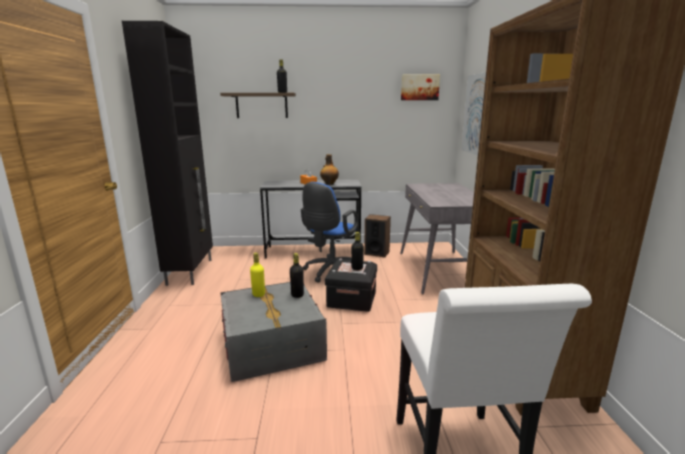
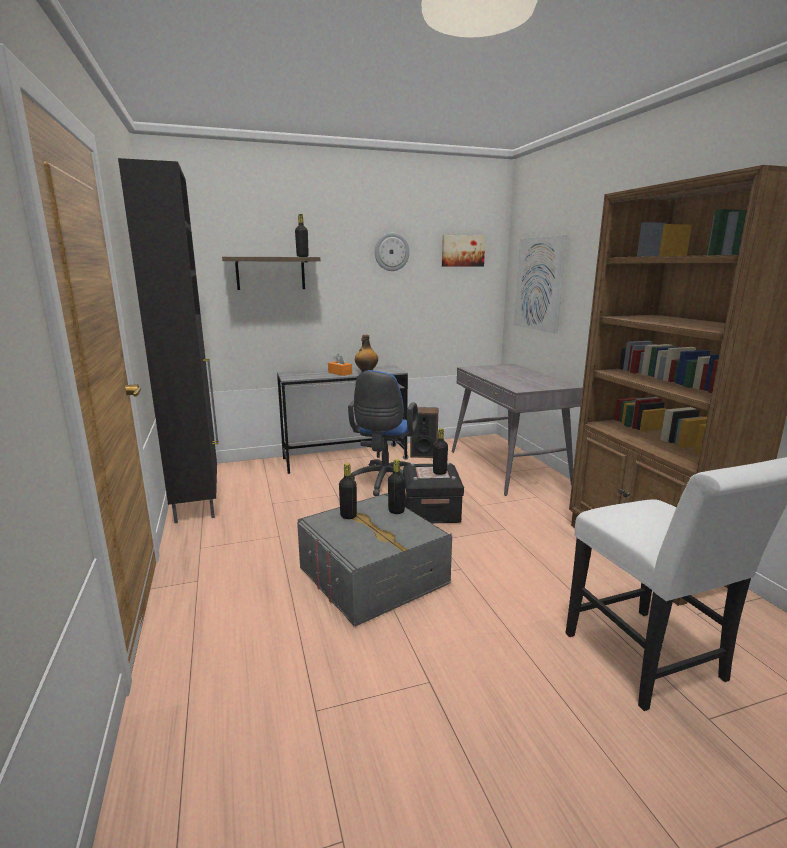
camera: 15 degrees left, 0 degrees up
yellow bottle [250,252,265,297] -> black bottle [339,463,357,519]
none -> wall clock [375,233,410,271]

